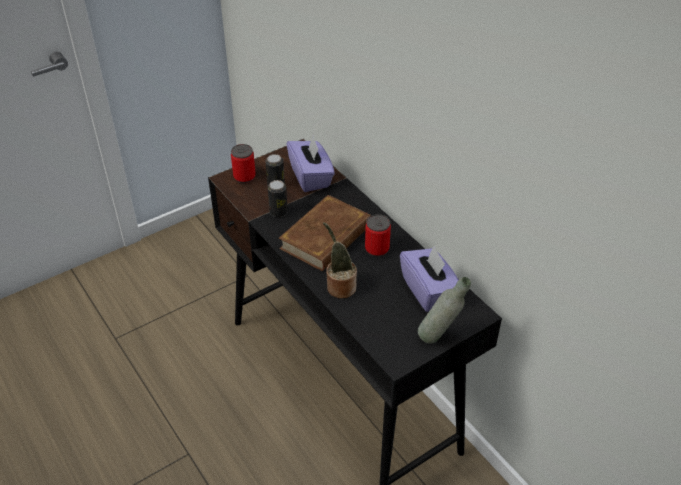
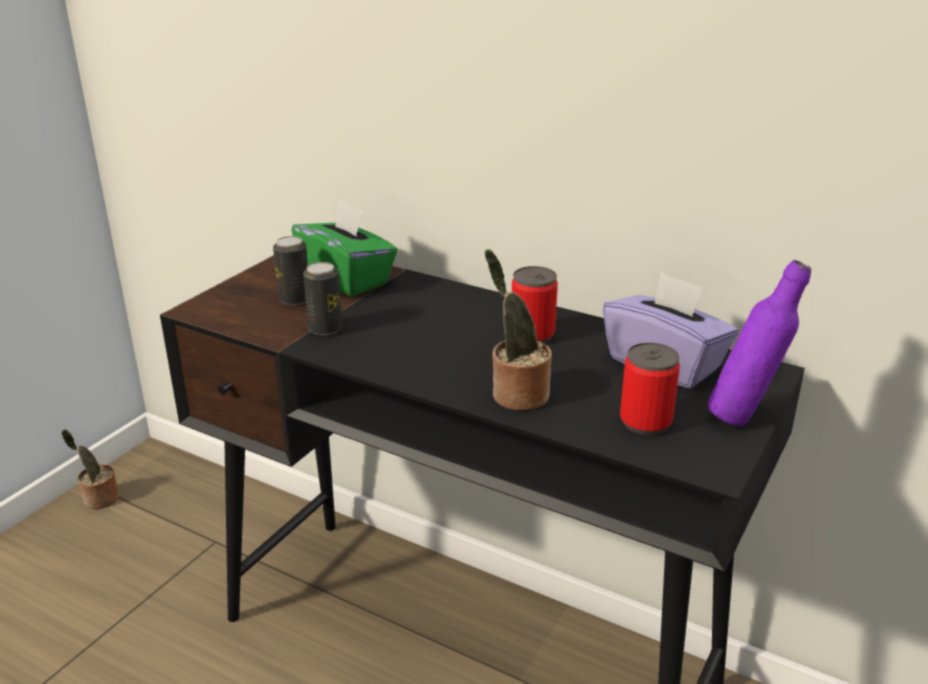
camera: 25 degrees left, 15 degrees down
can [231,144,256,183] -> can moved to [620,342,680,435]
brown book [279,195,371,271] -> none
purple tissue box [286,136,335,192] -> green tissue box [291,200,398,296]
grey bottle [418,277,471,344] -> purple bottle [707,260,811,426]
none -> potted plant [61,429,119,509]

